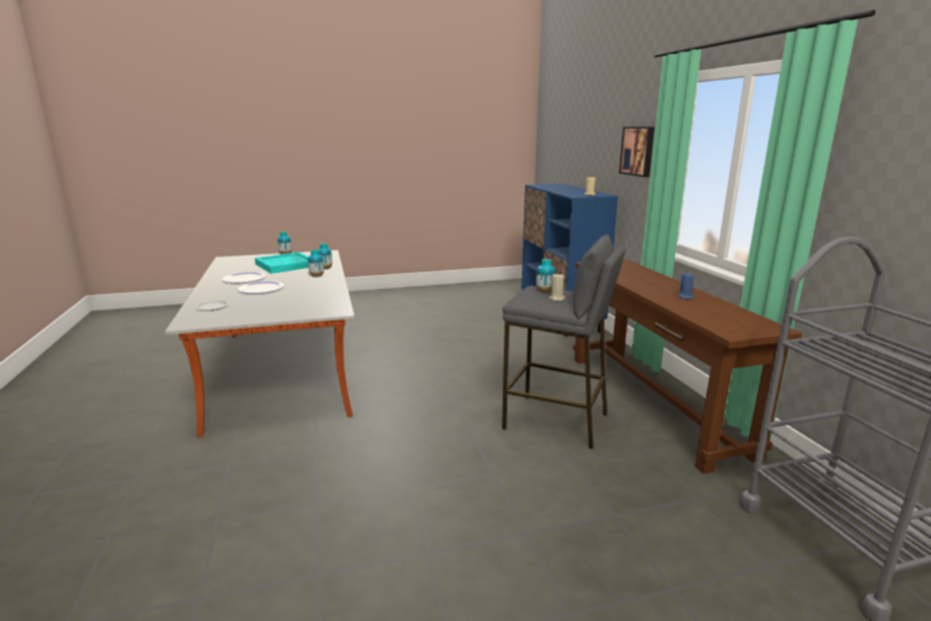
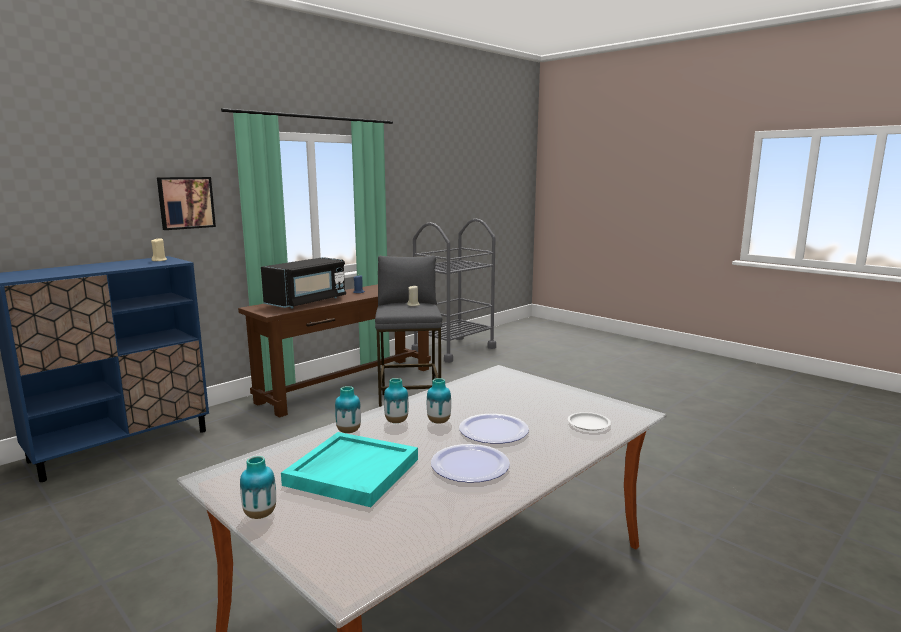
camera: 120 degrees left, 5 degrees down
vase [536,259,555,293] -> vase moved to [427,378,451,424]
none -> black microwave [261,257,346,309]

